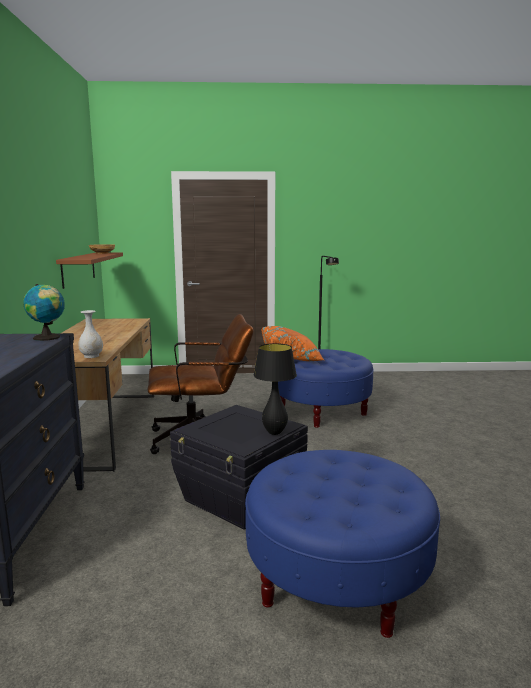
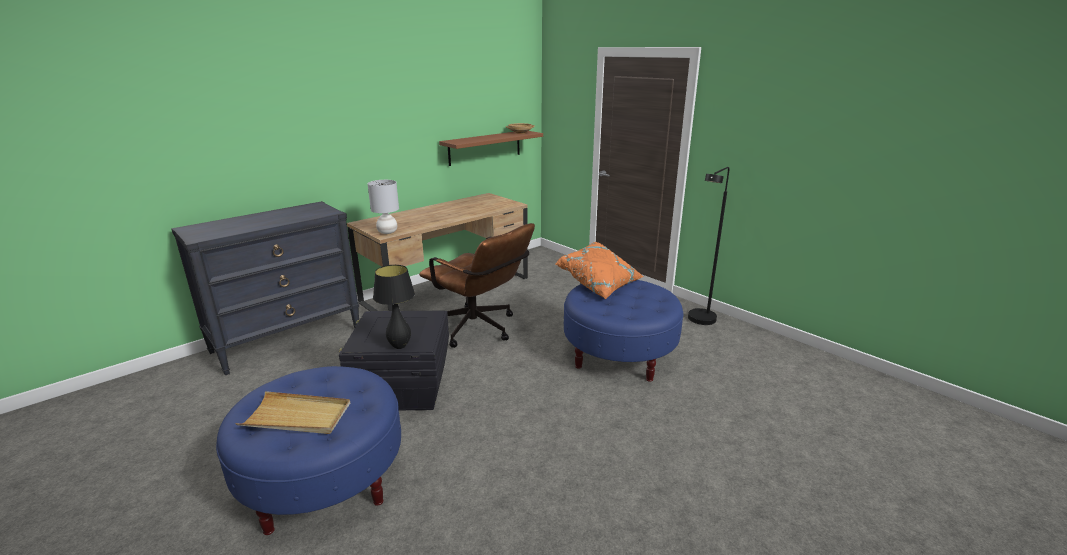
camera: 50 degrees right, 10 degrees up
globe [23,284,65,341] -> none
white vase [78,310,103,358] -> grey table lamp [368,180,399,234]
none -> beige tray [235,391,350,434]

